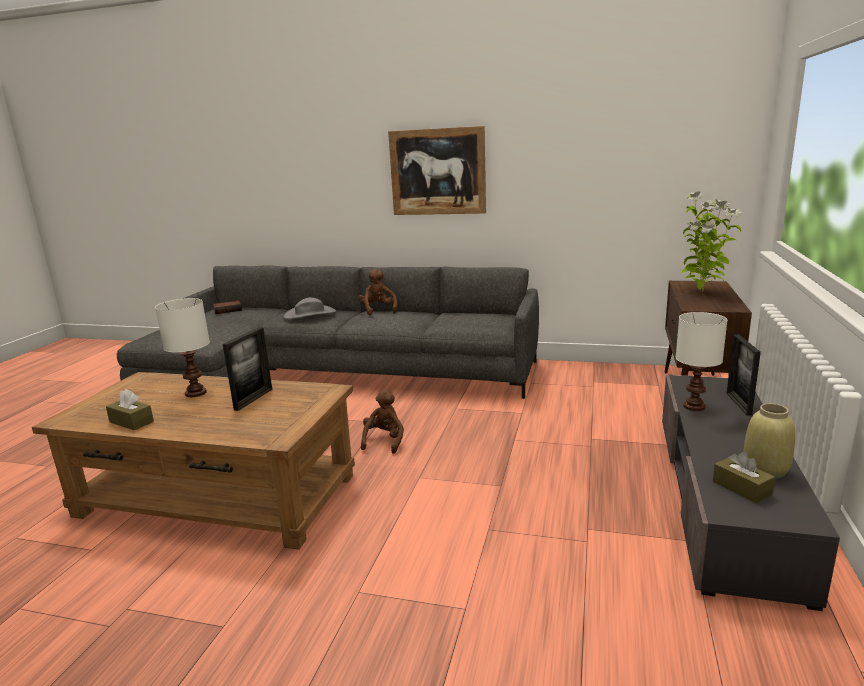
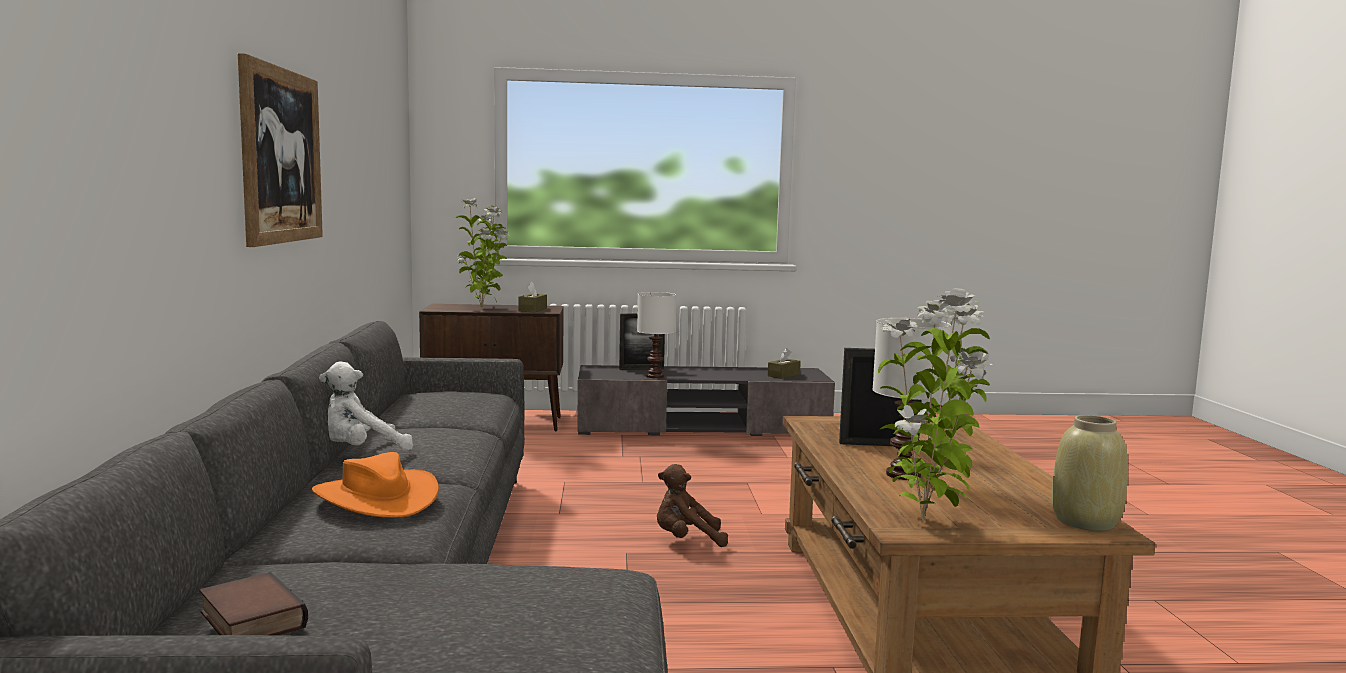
camera: 110 degrees left, 10 degrees down
brown tissue box [106,389,154,430] -> brown tissue box moved to [518,281,547,312]
grey hat [284,297,336,319] -> orange hat [312,452,439,518]
brown plush toy [358,269,397,315] -> white plush toy [319,361,413,451]
beige vase [743,403,795,479] -> beige vase moved to [1051,415,1128,531]
none -> potted plant [878,288,993,522]

